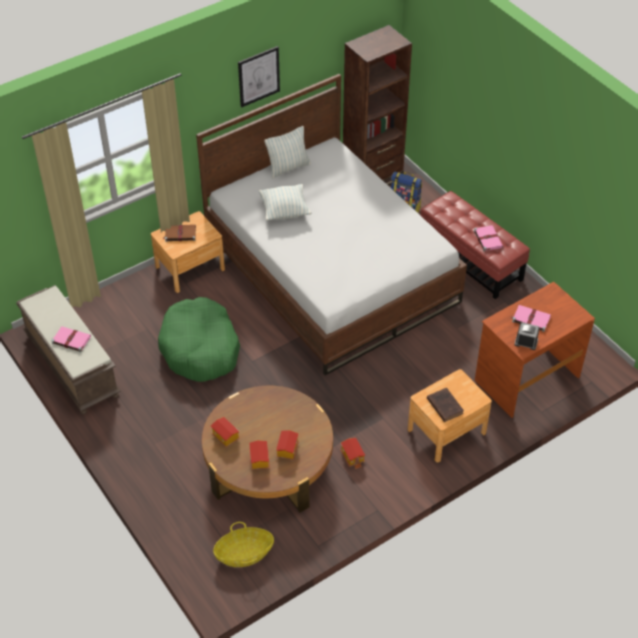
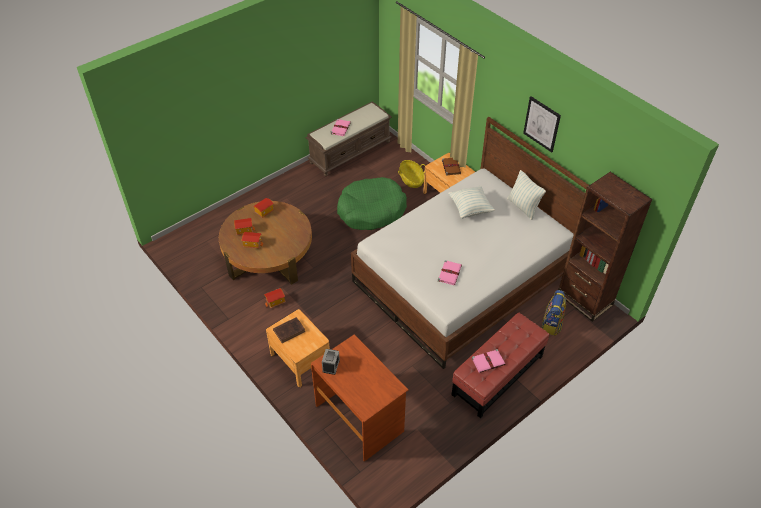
camera: 85 degrees right, 0 degrees up
basket [213,522,274,567] -> basket moved to [398,160,425,188]
pink book [511,305,551,332] -> pink book moved to [438,260,462,285]

